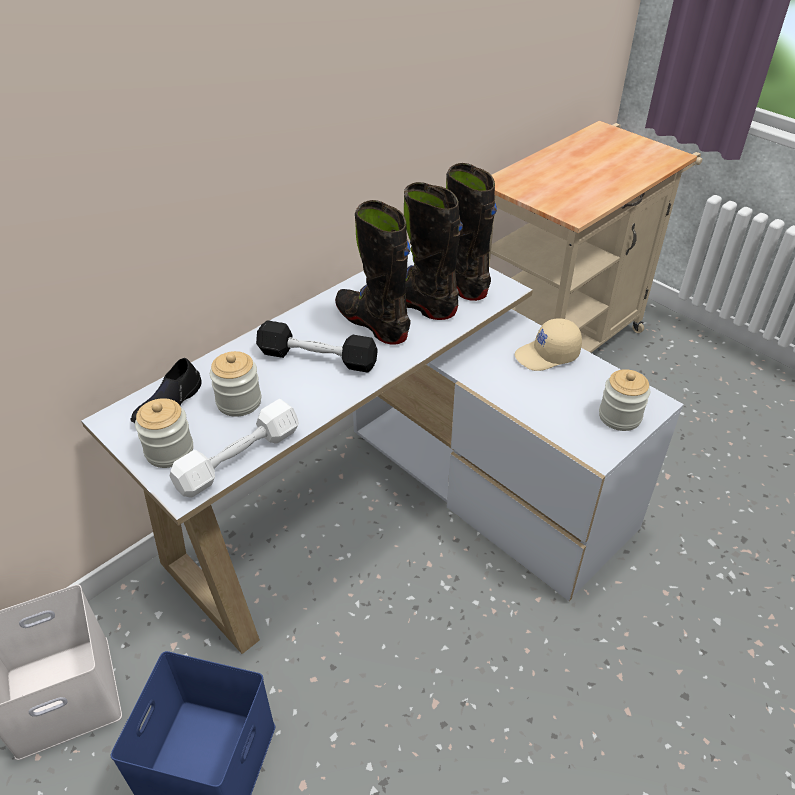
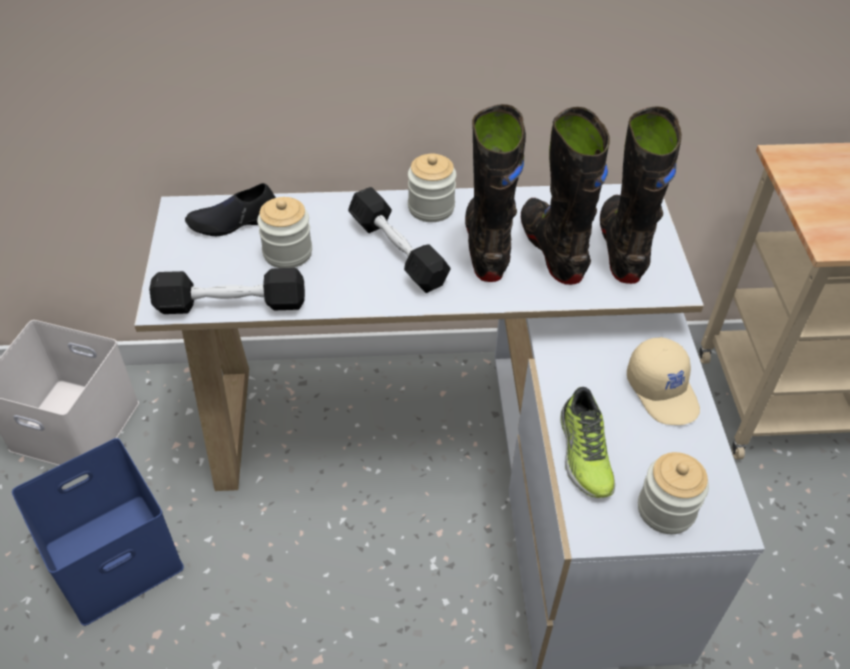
camera: 40 degrees right, 5 degrees up
jar [135,398,193,468] -> jar moved to [408,154,456,222]
white dumbbell [169,399,299,498] -> black dumbbell [149,268,305,314]
beige cap [515,318,582,371] -> beige cap turned 135 degrees counterclockwise [627,337,700,425]
none -> shoe [560,387,615,498]

